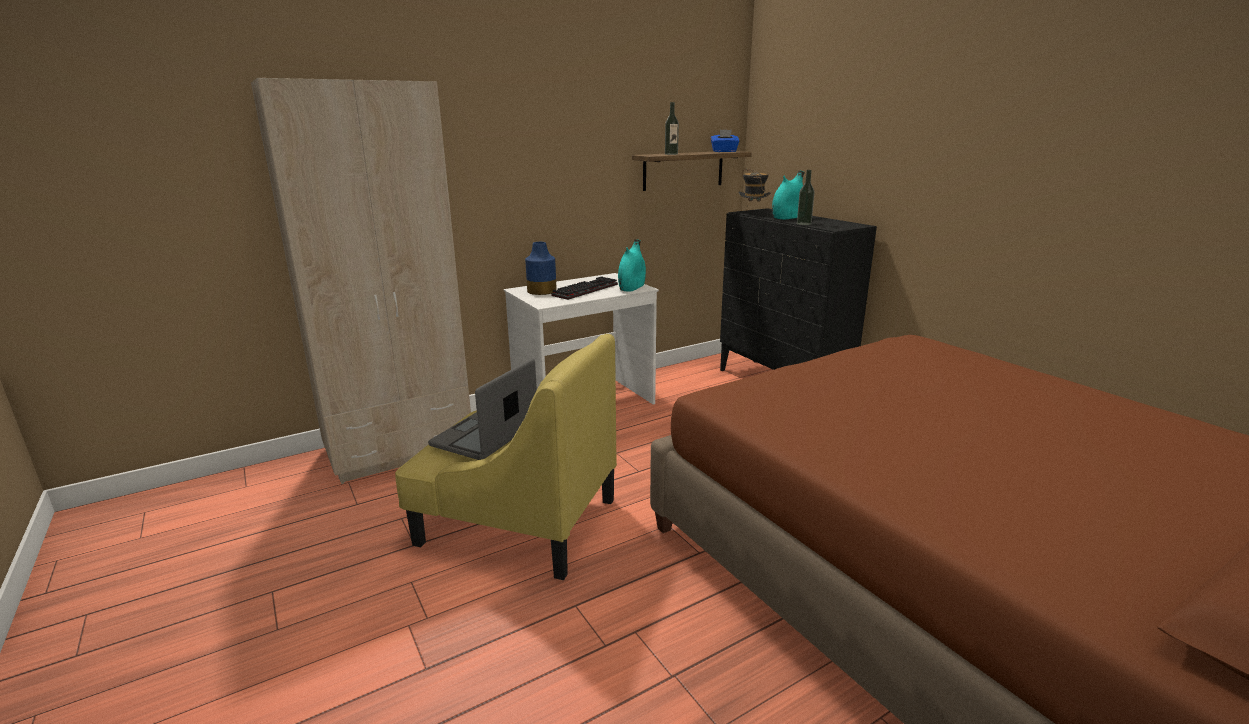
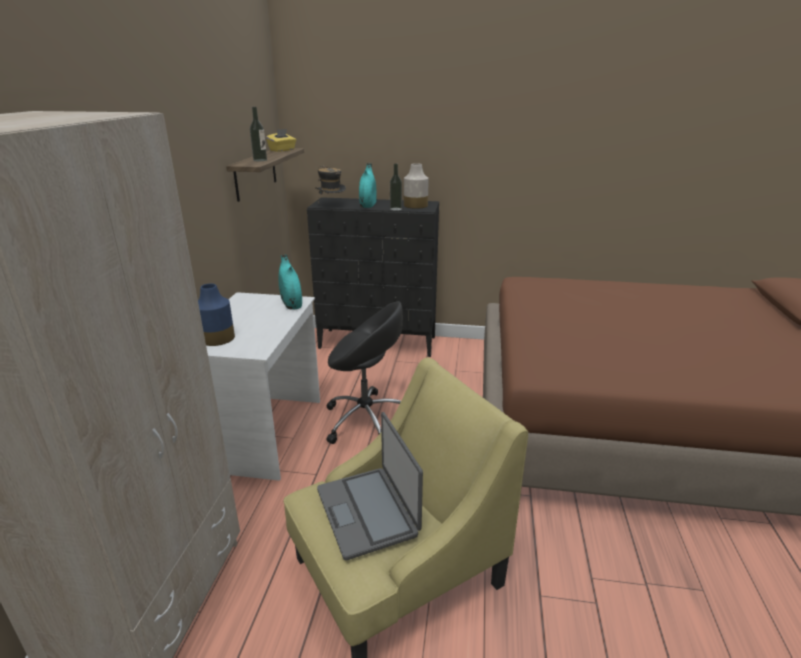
camera: 50 degrees left, 5 degrees up
keyboard [552,276,618,300] -> none
blue tissue box [711,130,739,152] -> yellow tissue box [266,129,296,152]
none -> black office chair [326,301,403,444]
none -> beige vase [404,163,429,209]

